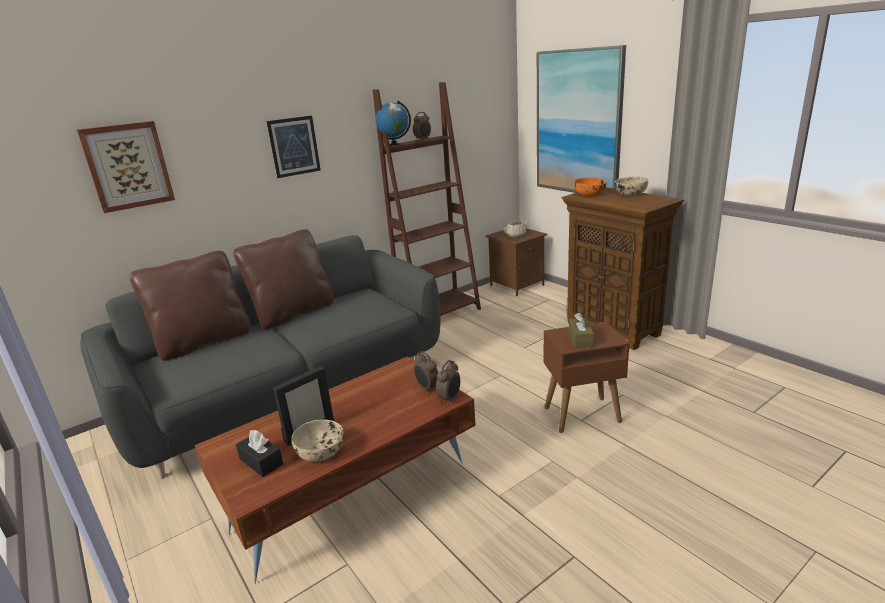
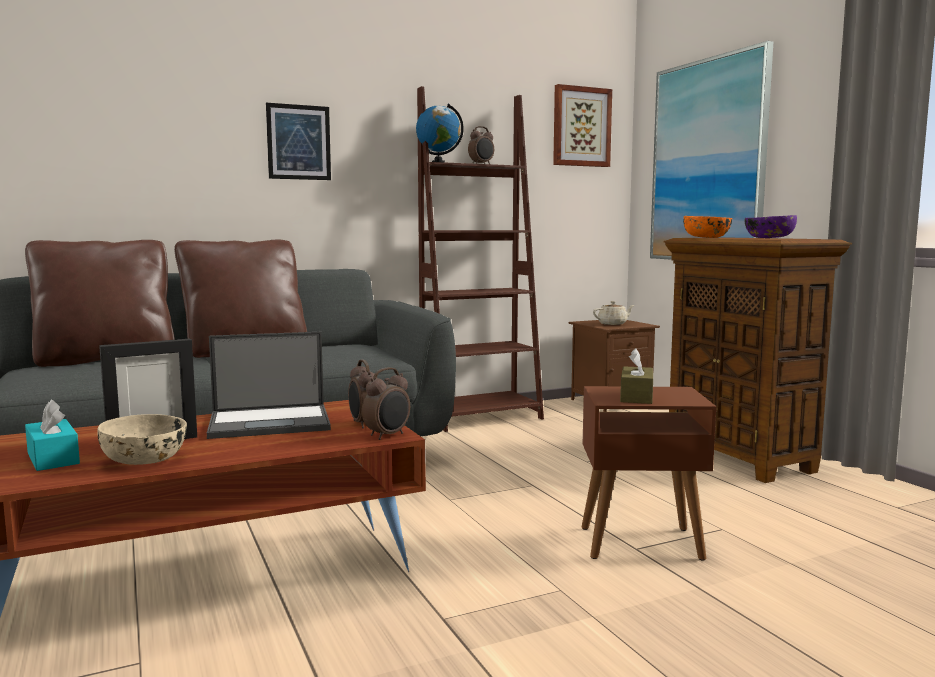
camera: 10 degrees right, 15 degrees down
picture [77,121,175,213] -> picture moved to [553,84,612,167]
black tissue box [236,430,283,477] -> turquoise tissue box [25,399,80,471]
beige bowl [615,177,648,195] -> purple bowl [745,215,797,238]
none -> laptop [207,332,331,439]

